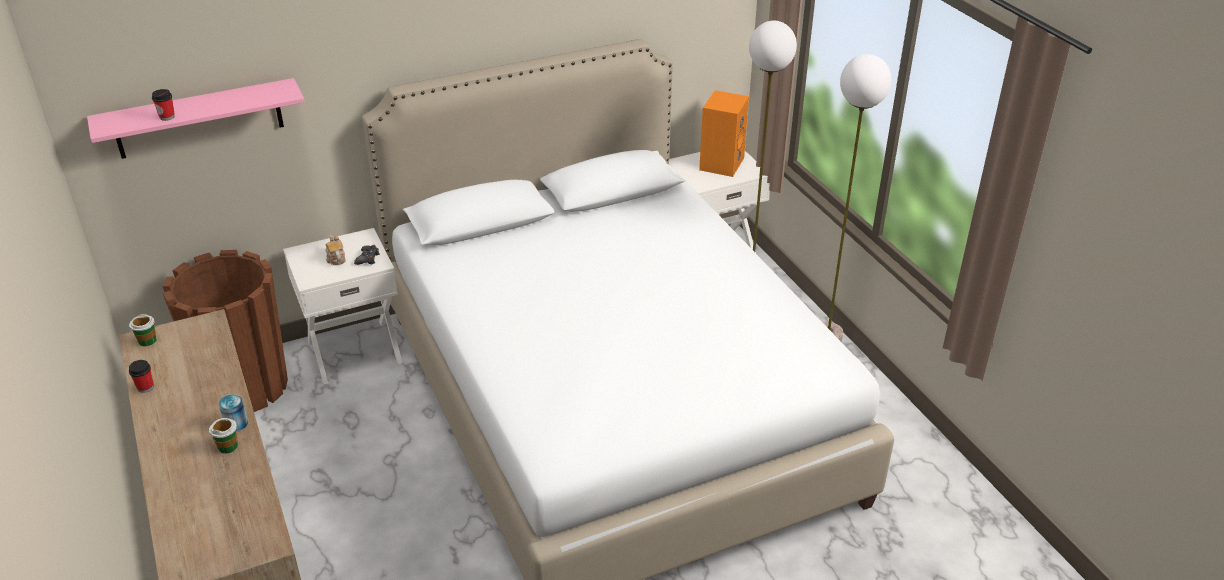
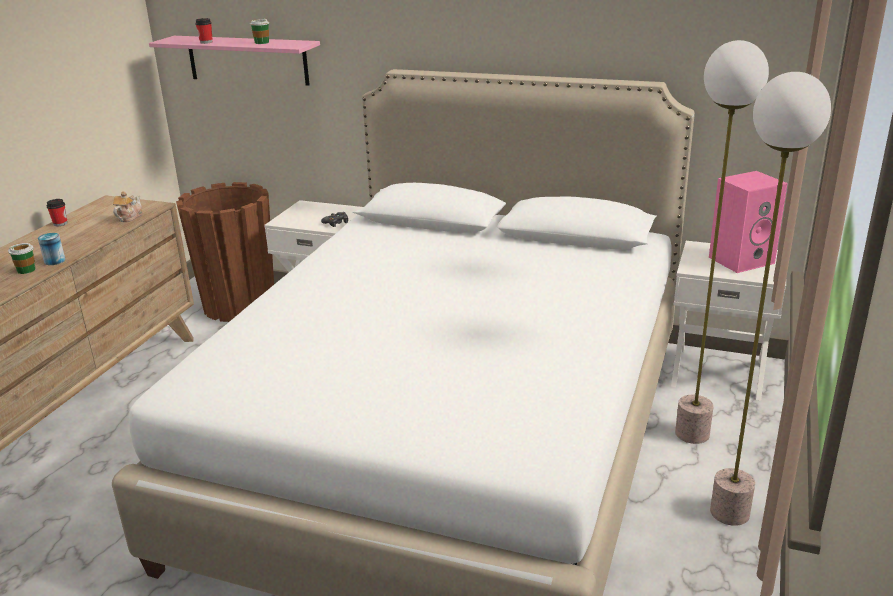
camera: 45 degrees right, 10 degrees down
cup [129,314,157,346] -> cup moved to [249,18,269,44]
teapot [326,235,346,265] -> teapot moved to [113,191,143,222]
orange speaker [699,90,749,177] -> pink speaker [709,171,788,273]

